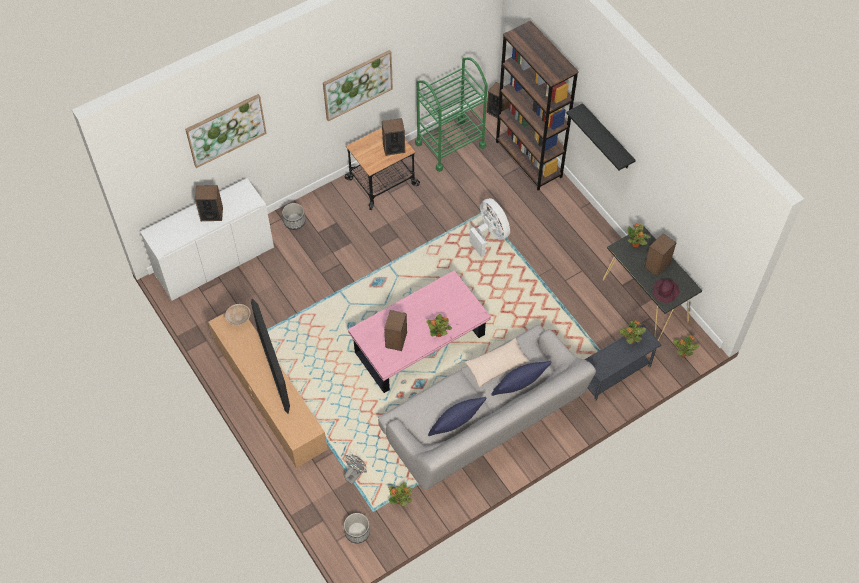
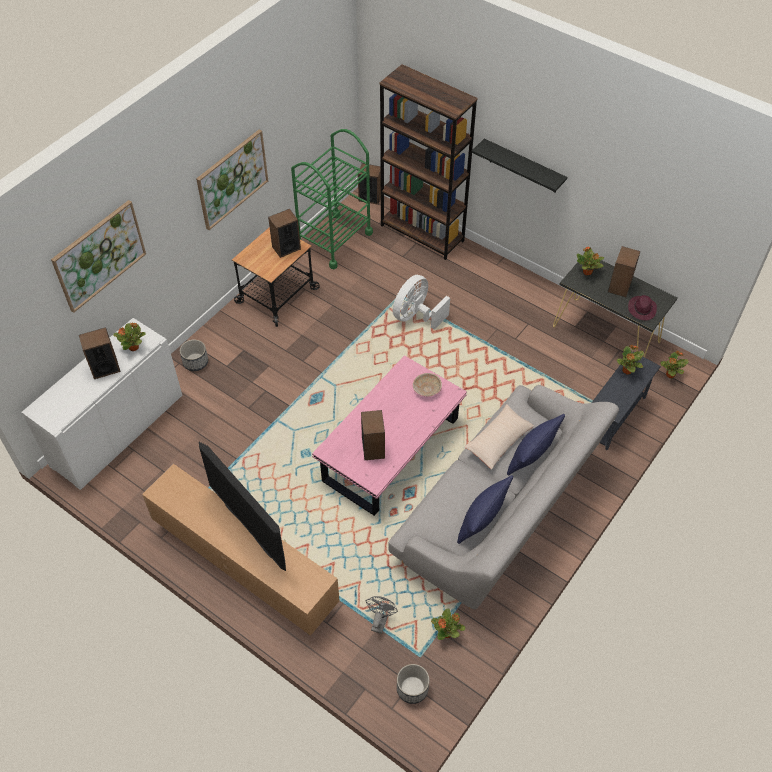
camera: 20 degrees left, 5 degrees down
beige bowl [225,304,251,325] -> beige bowl moved to [413,373,442,397]
potted plant [426,314,452,337] -> potted plant moved to [113,322,146,351]
white fan [469,198,510,257] -> white fan turned 90 degrees counterclockwise [393,275,450,330]

